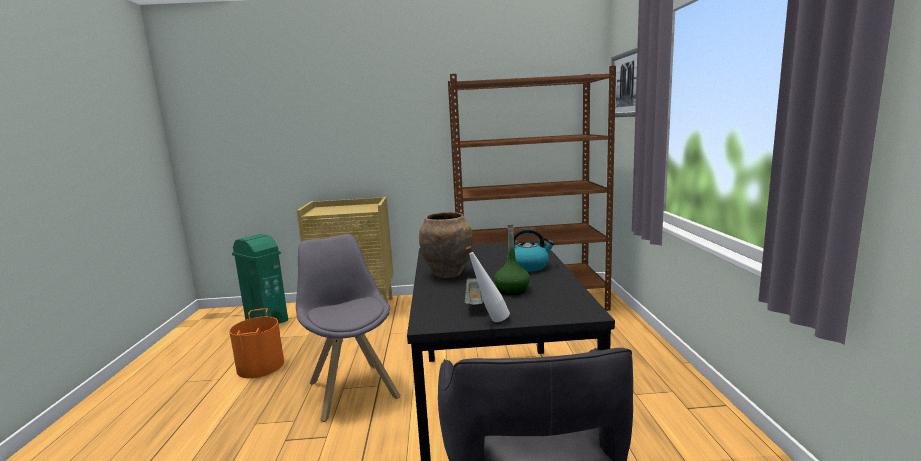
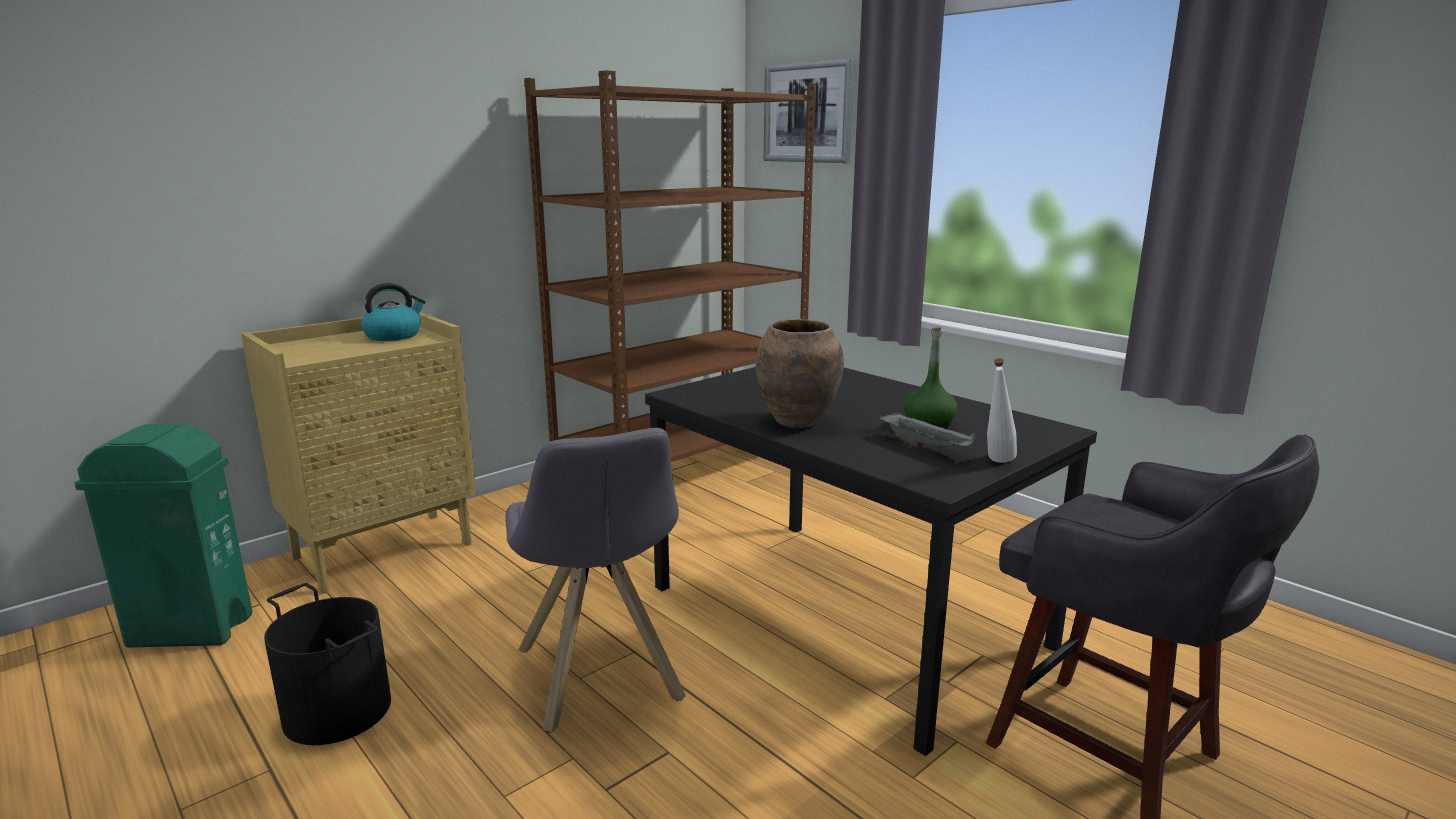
camera: 40 degrees left, 5 degrees up
orange bucket [229,308,284,378] -> black bucket [264,583,391,745]
grey chair [296,234,401,422] -> grey chair turned 135 degrees counterclockwise [505,428,686,733]
kettle [507,228,555,272] -> kettle moved to [361,283,426,341]

